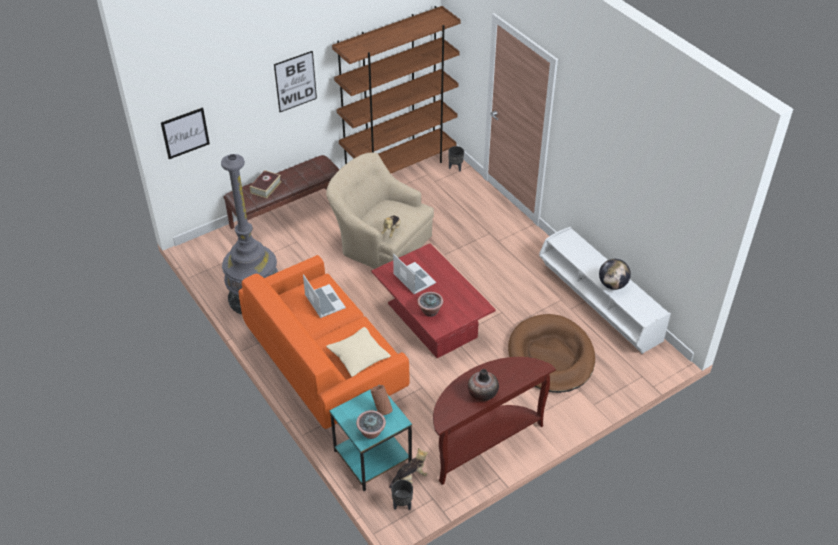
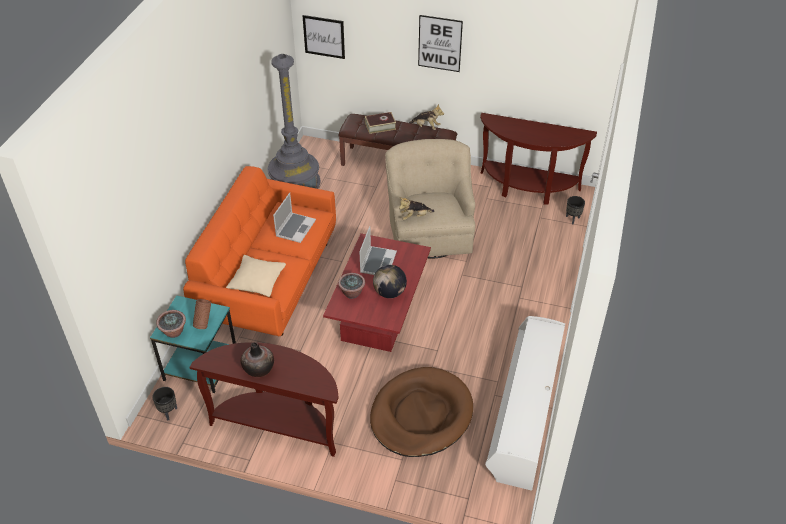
camera: 50 degrees right, 0 degrees up
brown bookcase [332,6,461,173] -> brown console table [480,113,597,205]
plush toy [390,448,428,488] -> plush toy moved to [408,104,444,130]
globe [599,259,631,290] -> globe moved to [373,265,407,298]

